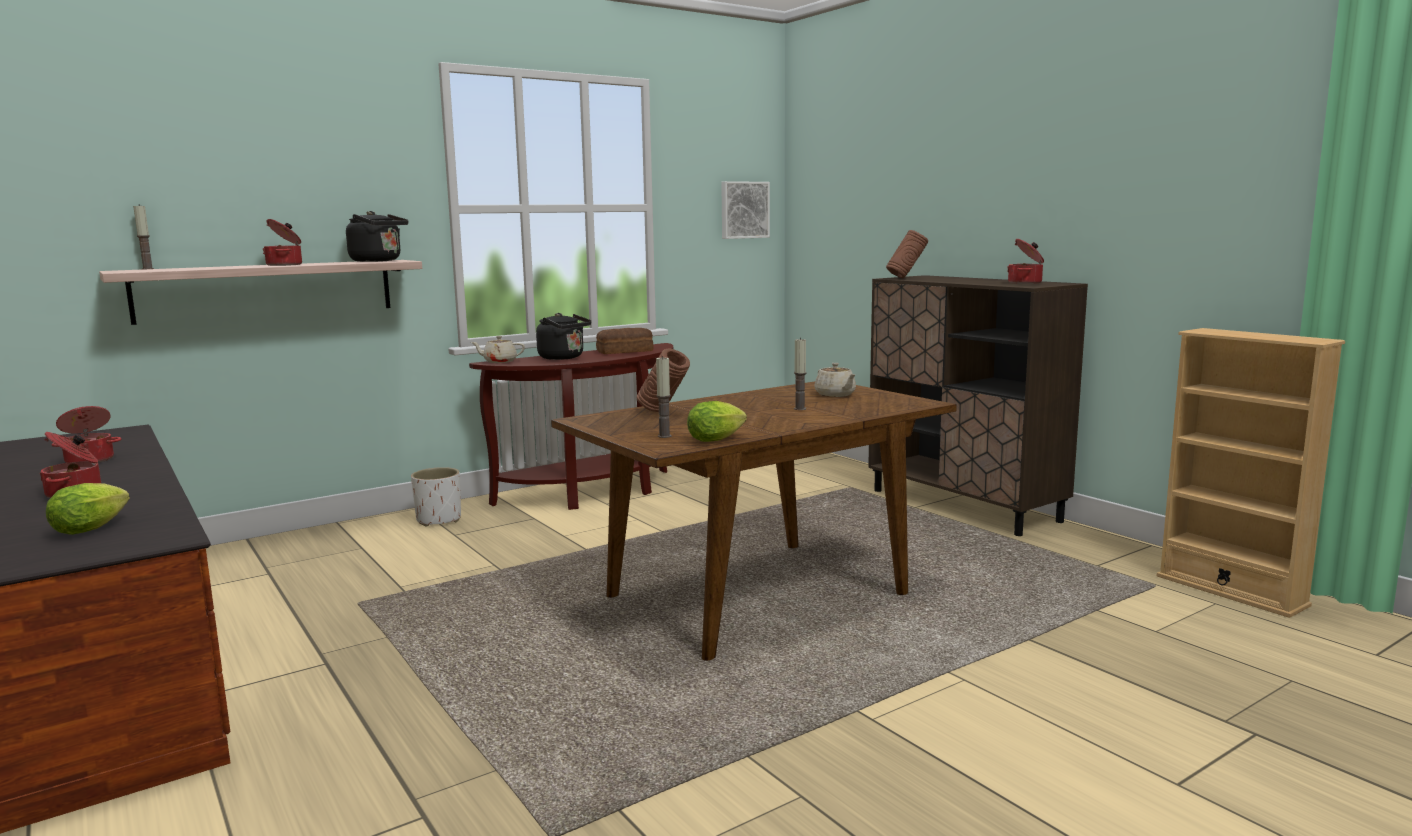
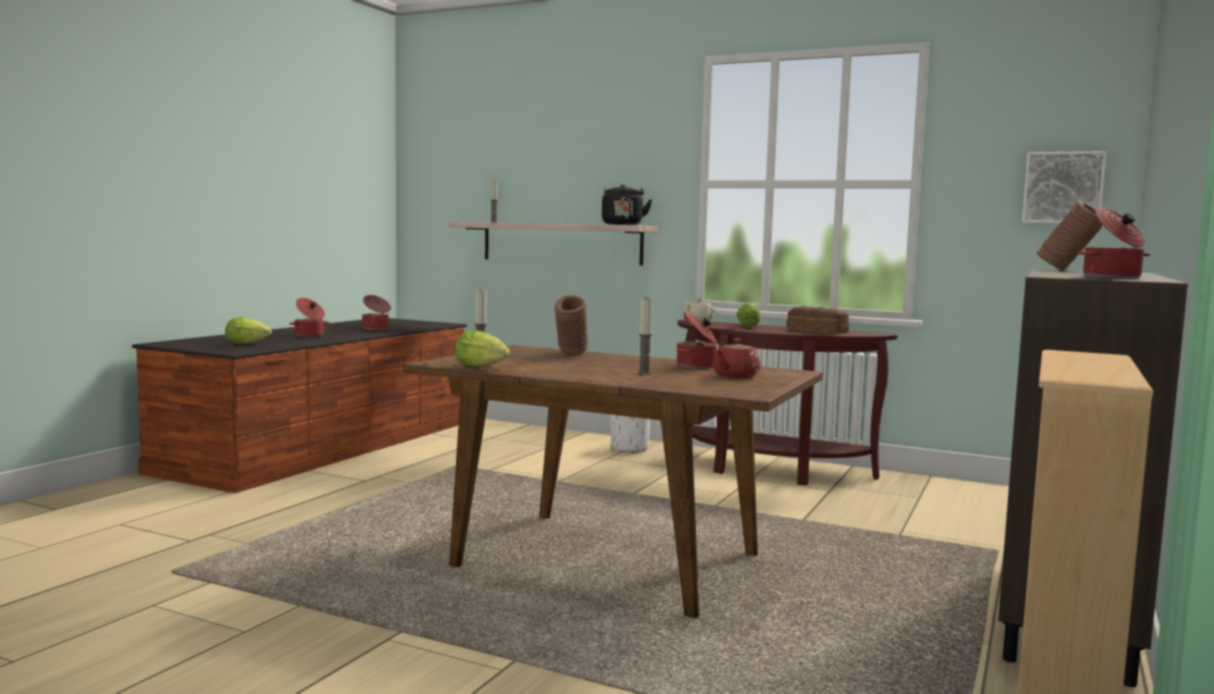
camera: 60 degrees right, 5 degrees down
cooking pot [263,219,302,266] -> cooking pot moved to [676,312,717,369]
black kettle [536,313,591,360] -> lettuce [736,302,760,328]
beige teapot [814,363,856,397] -> red teapot [712,339,760,378]

